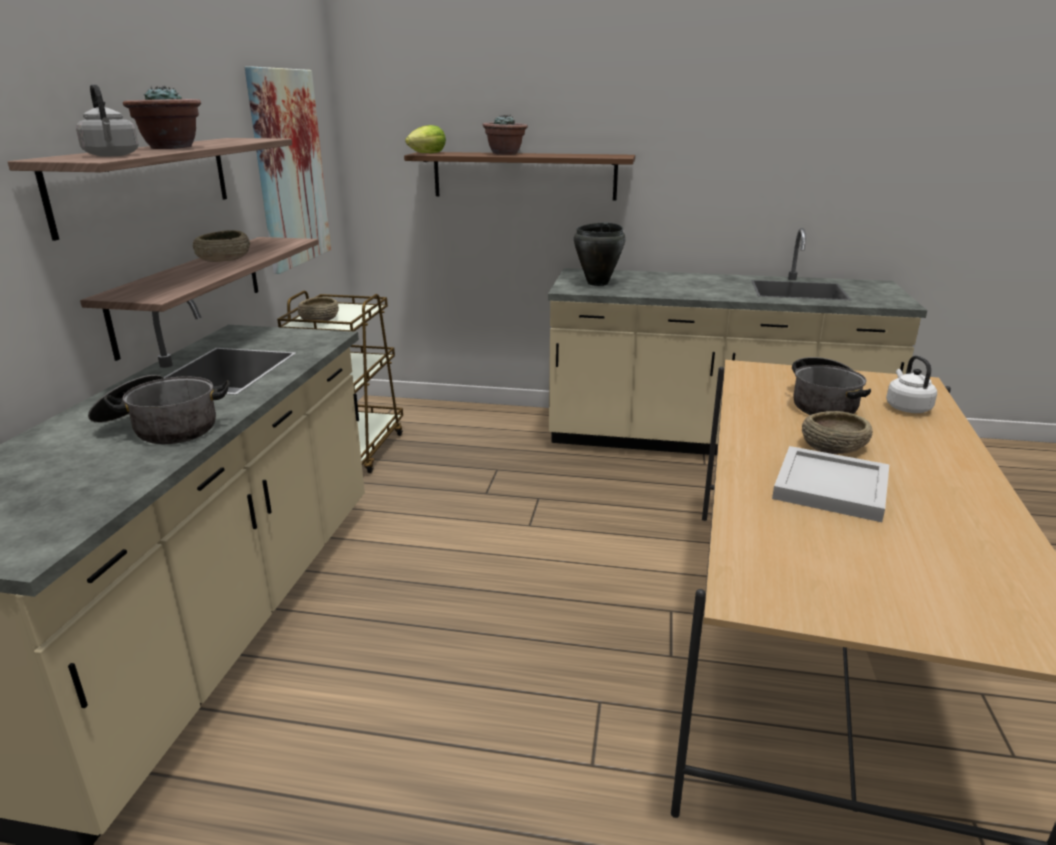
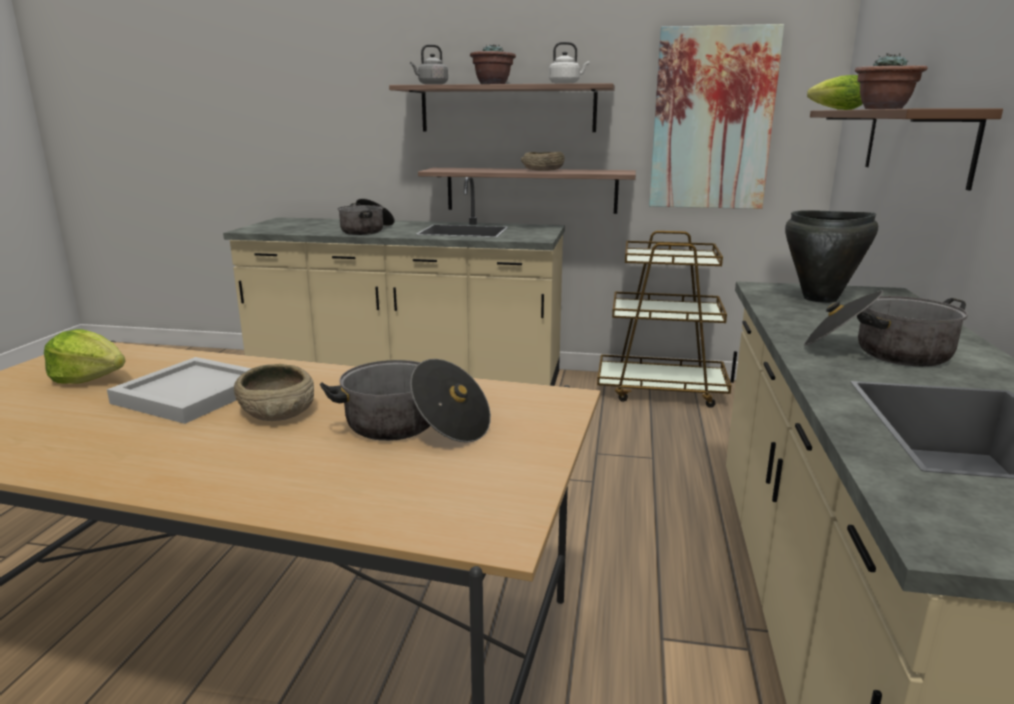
camera: 90 degrees right, 5 degrees down
beige bowl [298,297,339,321] -> none
white kettle [886,356,937,413] -> white kettle moved to [549,42,590,84]
none -> lettuce [44,329,126,384]
none -> cooking pot [804,290,968,367]

